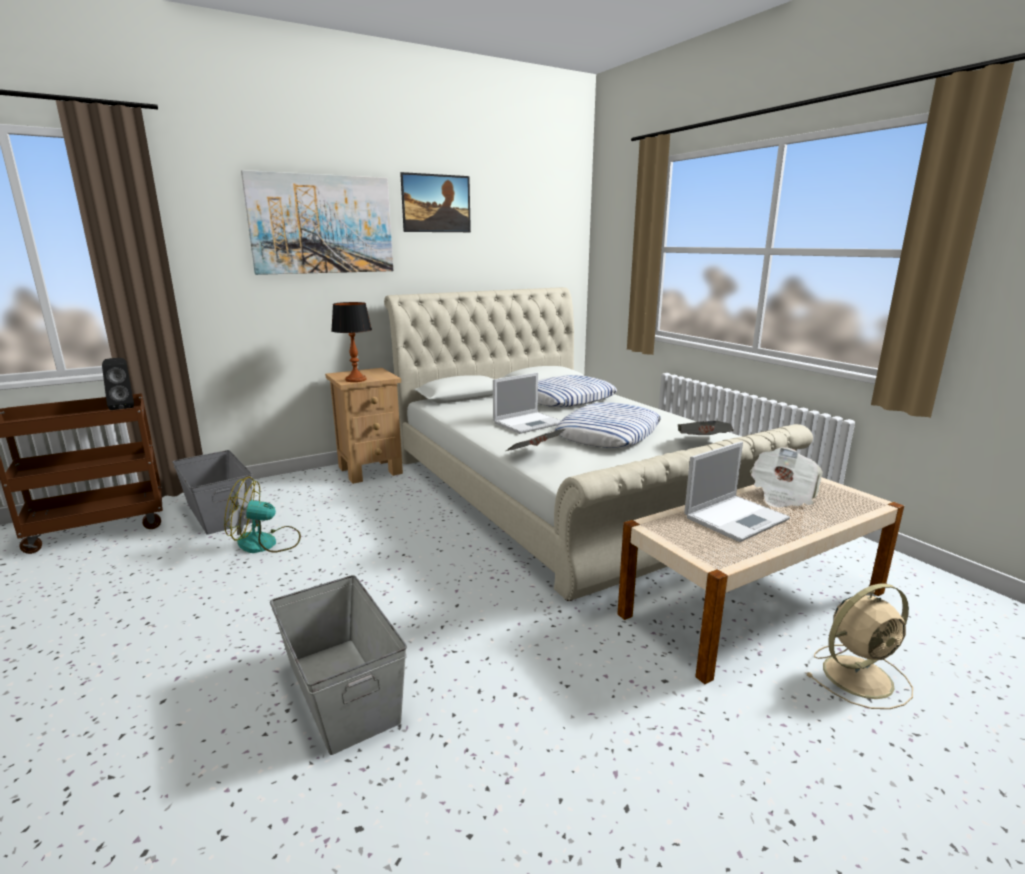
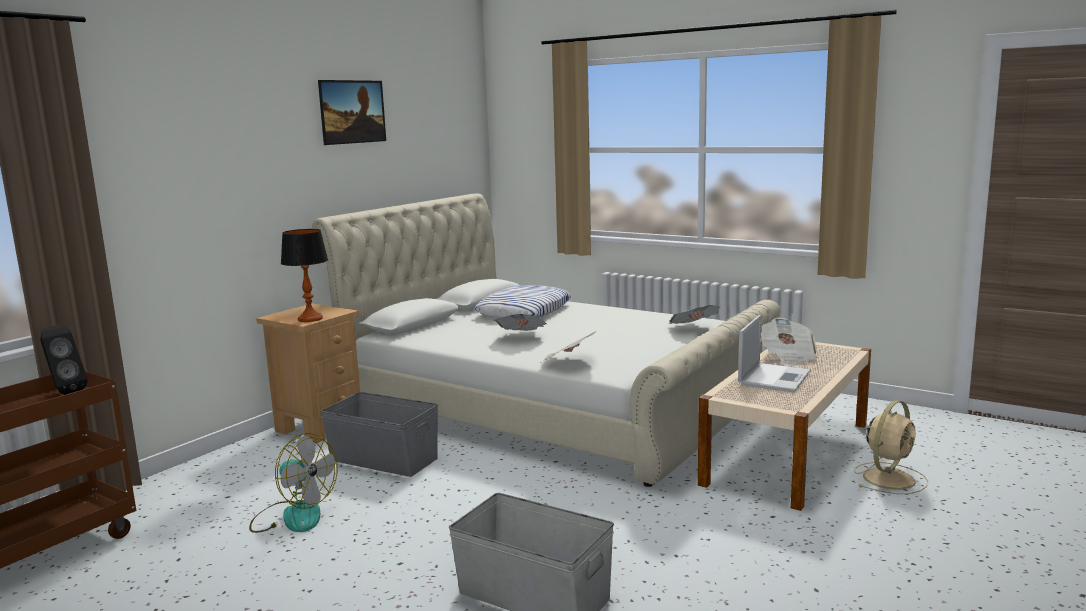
camera: 25 degrees left, 5 degrees down
grey storage box [172,450,253,535] -> grey storage box moved to [321,392,439,477]
fan [224,477,301,553] -> fan turned 120 degrees counterclockwise [249,433,338,533]
picture [241,170,393,275] -> none
laptop [493,372,561,434] -> newspaper [494,314,547,331]
pillow [554,402,661,448] -> none

